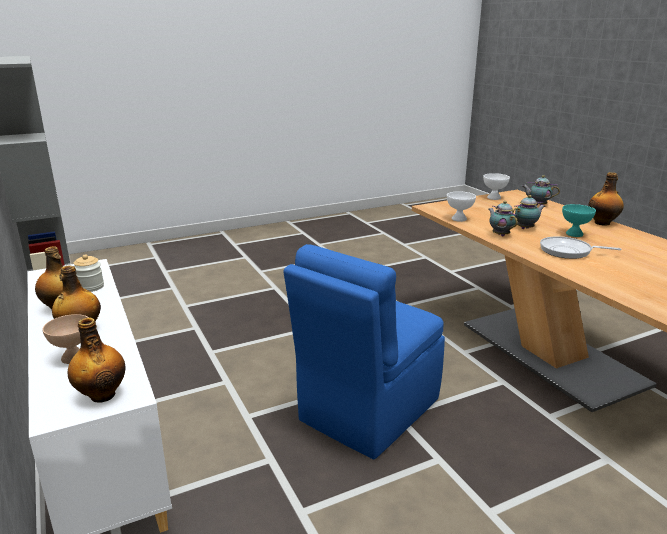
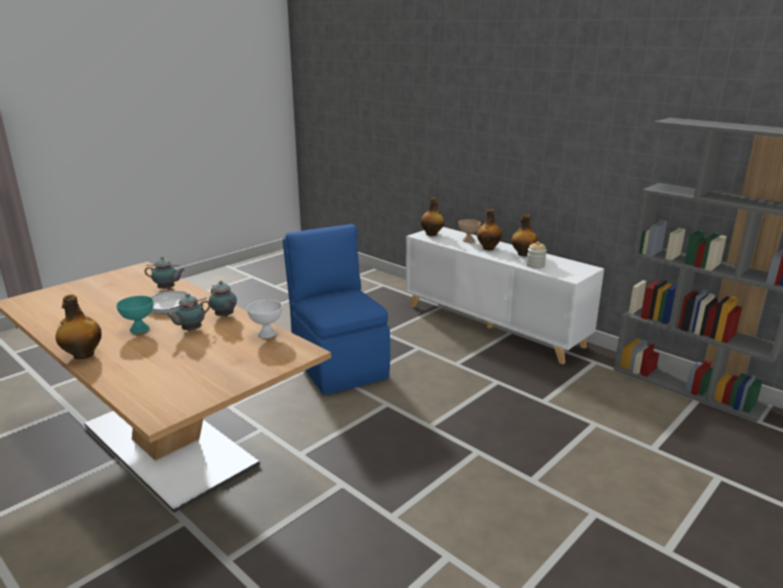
camera: 160 degrees right, 0 degrees up
blue chair [284,244,445,459] -> blue chair turned 45 degrees counterclockwise [283,224,390,395]
white bowl [483,173,510,200] -> none
teapot [522,175,560,206] -> teapot moved to [144,257,185,289]

